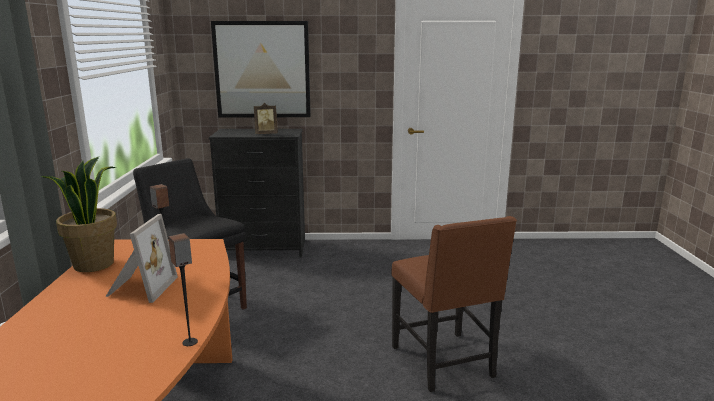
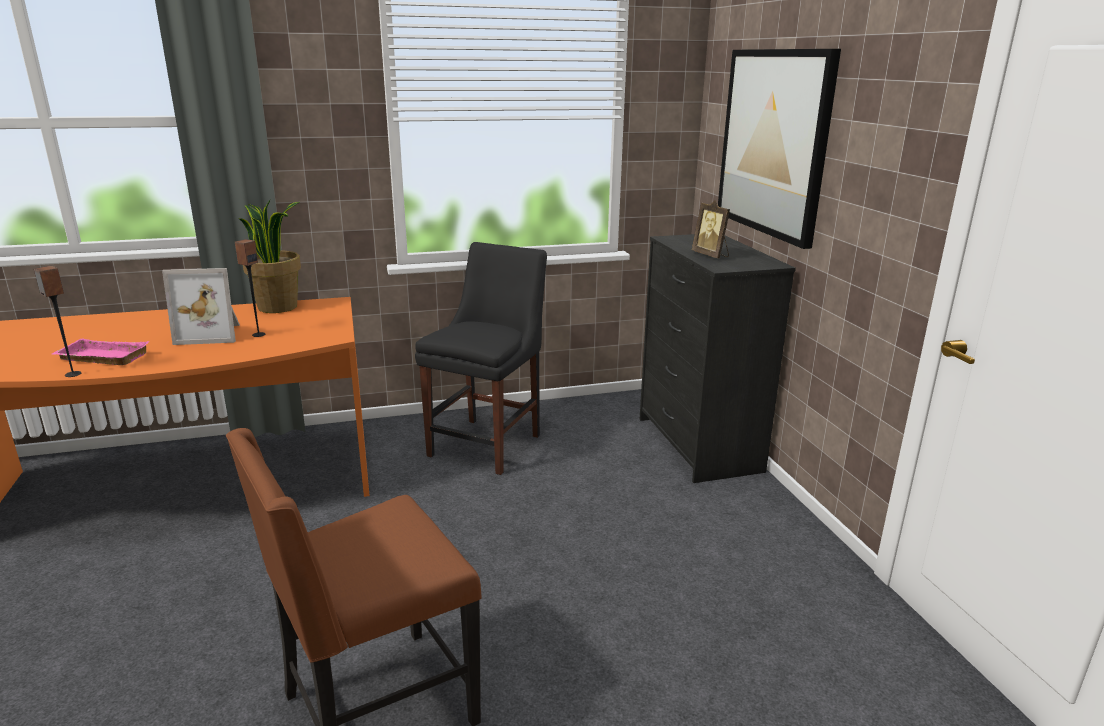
camera: 75 degrees right, 5 degrees up
none -> pink tray [52,338,150,365]

